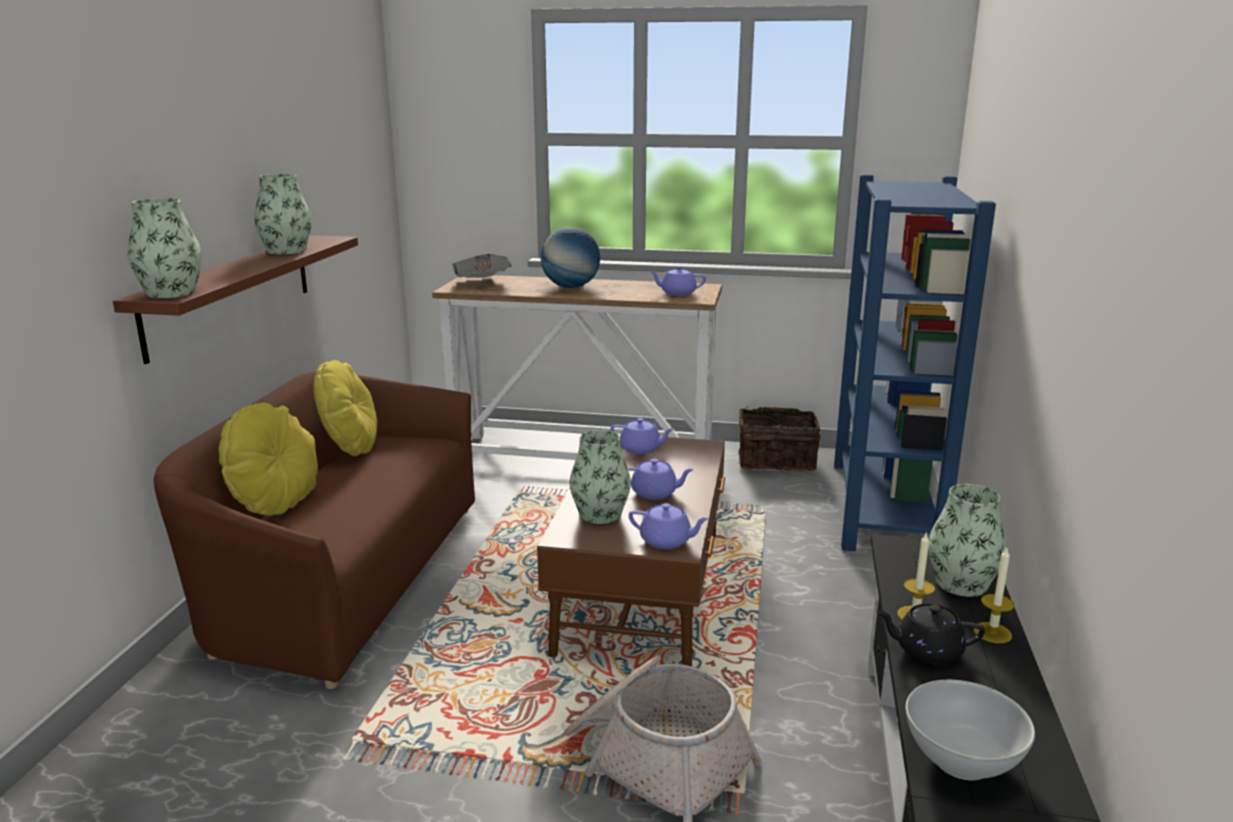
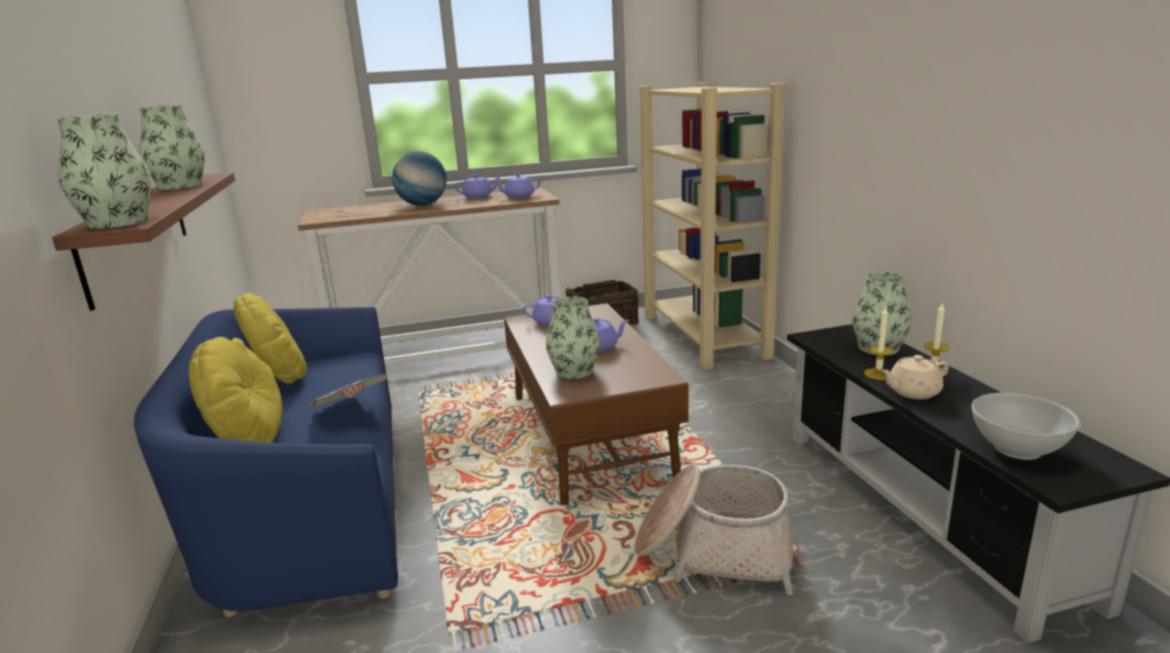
camera: 25 degrees left, 0 degrees up
brown sofa [154,371,475,689] -> blue sofa [134,307,398,617]
newspaper [452,254,512,278] -> newspaper moved to [310,374,388,407]
purple teapot [629,503,709,549] -> purple teapot moved to [454,174,501,199]
blue bookcase [834,174,996,551] -> beige bookcase [640,82,786,370]
black teapot [876,604,985,665] -> beige teapot [880,355,949,399]

